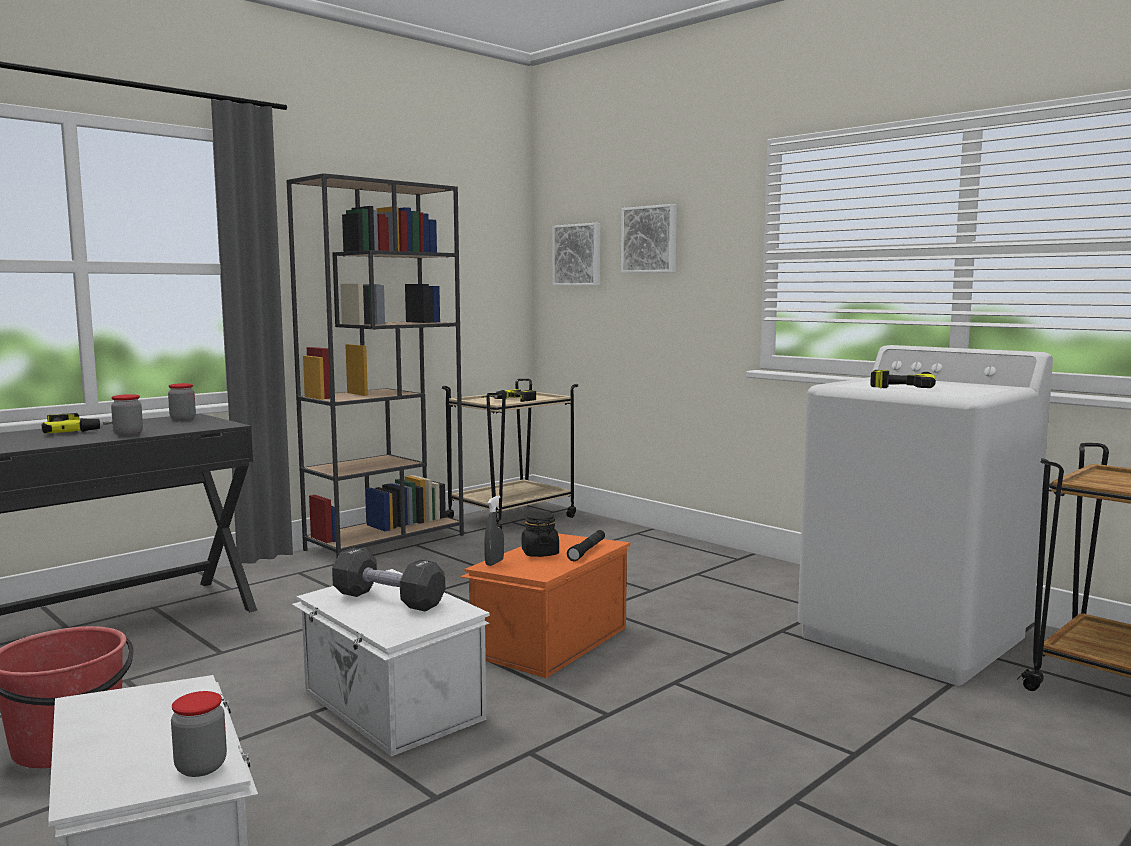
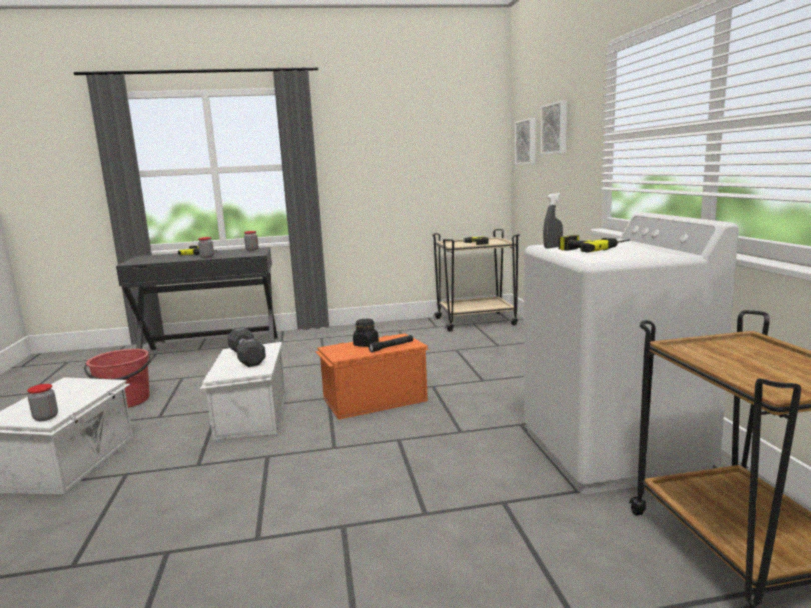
camera: 35 degrees right, 5 degrees up
bookcase [287,173,464,558] -> none
grey spray bottle [484,496,504,566] -> grey spray bottle moved to [543,193,563,249]

